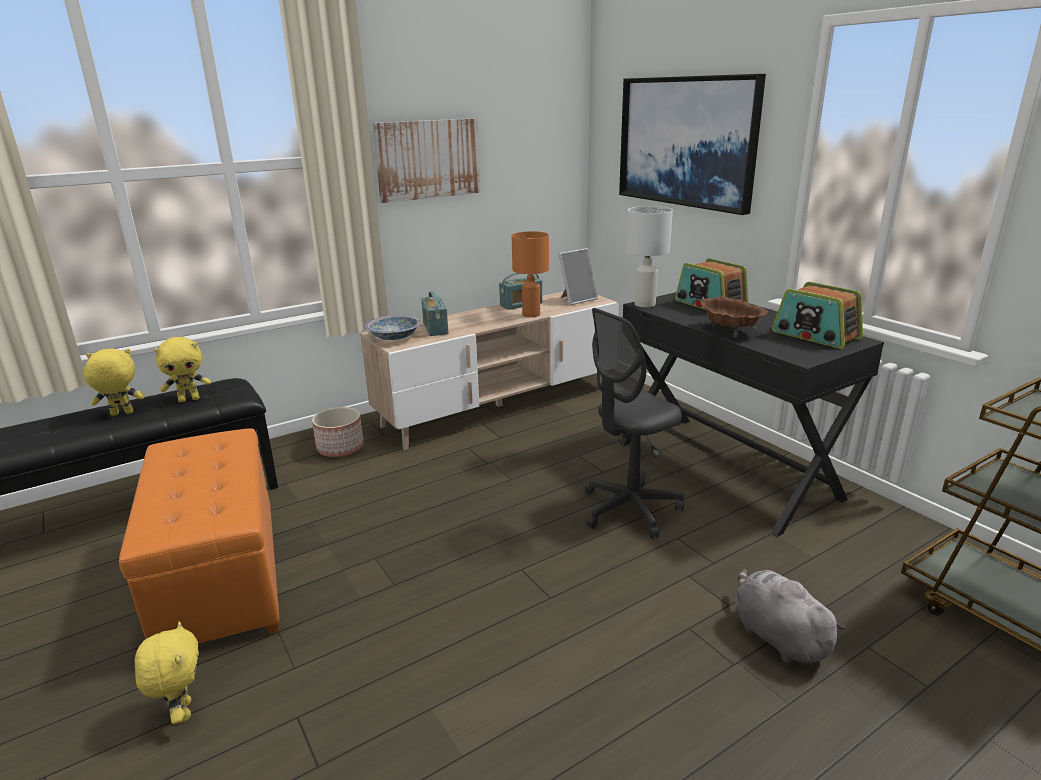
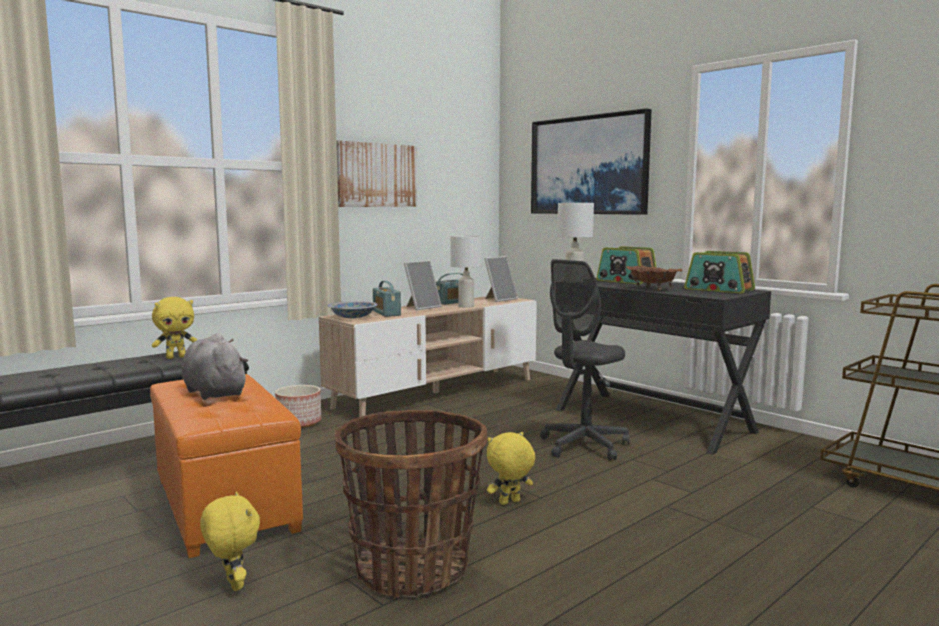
camera: 10 degrees left, 15 degrees down
yellow plush toy [84,349,145,416] -> yellow plush toy moved to [487,432,535,505]
orange table lamp [512,231,549,317] -> white table lamp [450,235,482,308]
grey plush toy [735,569,847,664] -> grey plush toy moved to [182,333,248,400]
none -> basket [335,410,487,598]
none -> picture frame [404,260,442,310]

